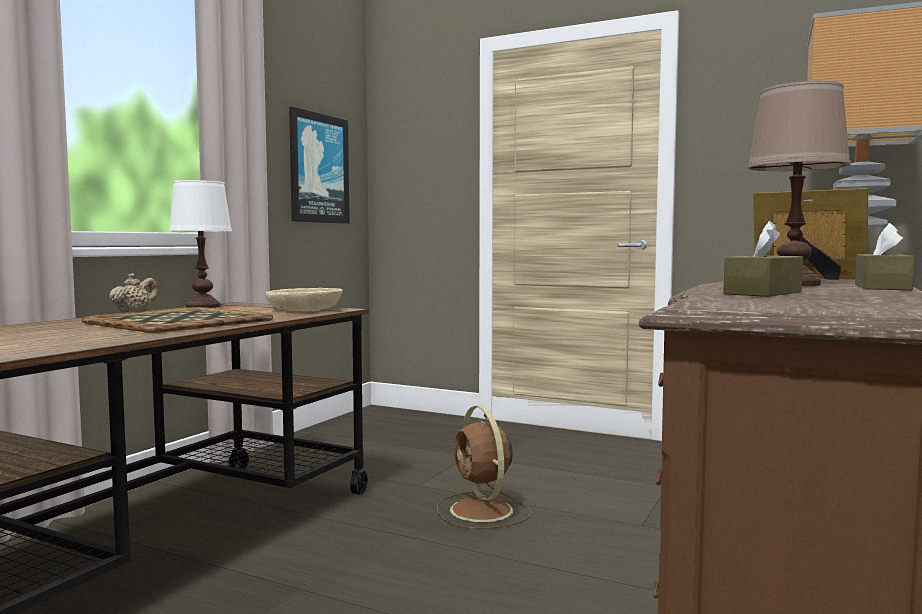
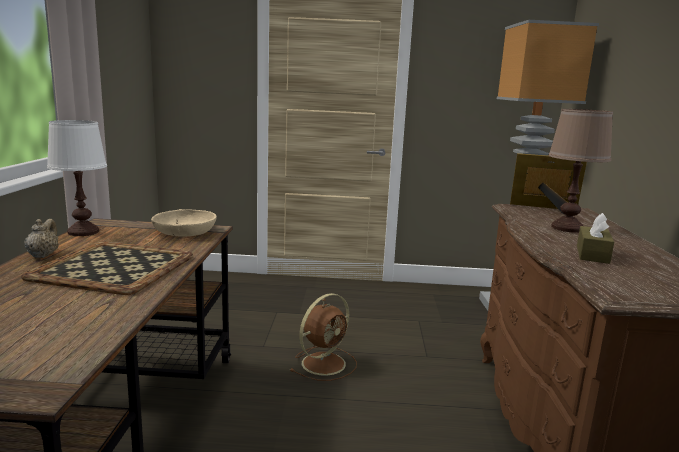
camera: 25 degrees left, 10 degrees up
picture [289,107,350,224] -> none
brown fan [437,406,531,529] -> brown fan turned 90 degrees counterclockwise [289,293,357,381]
brown tissue box [855,223,915,290] -> none

